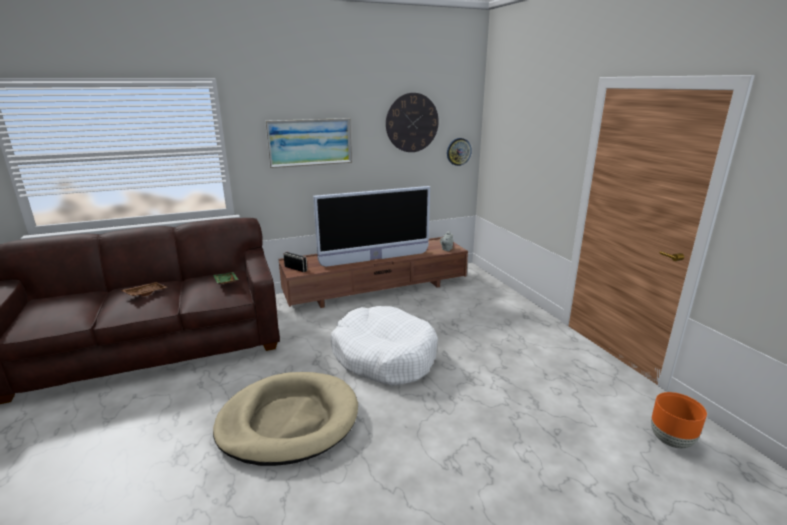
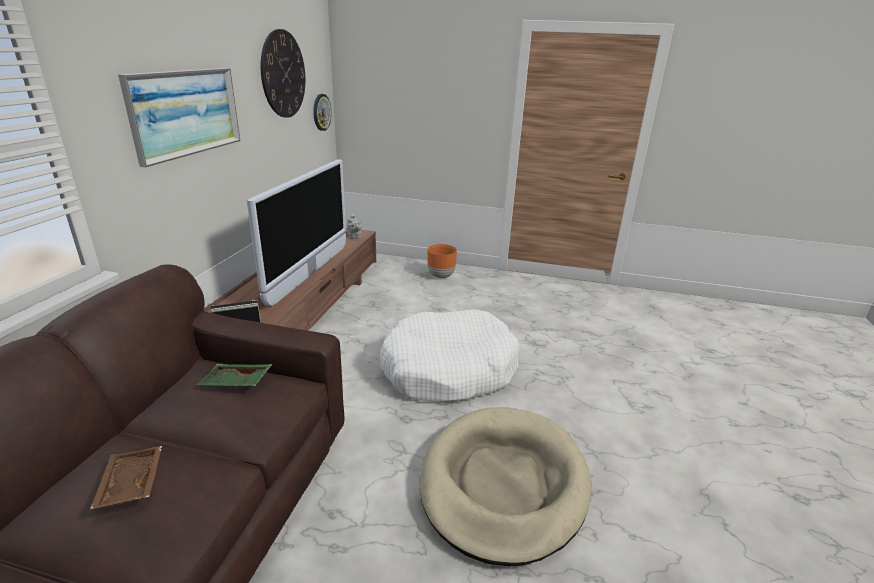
camera: 55 degrees left, 5 degrees up
orange planter [651,392,707,448] -> orange planter moved to [427,244,457,278]

